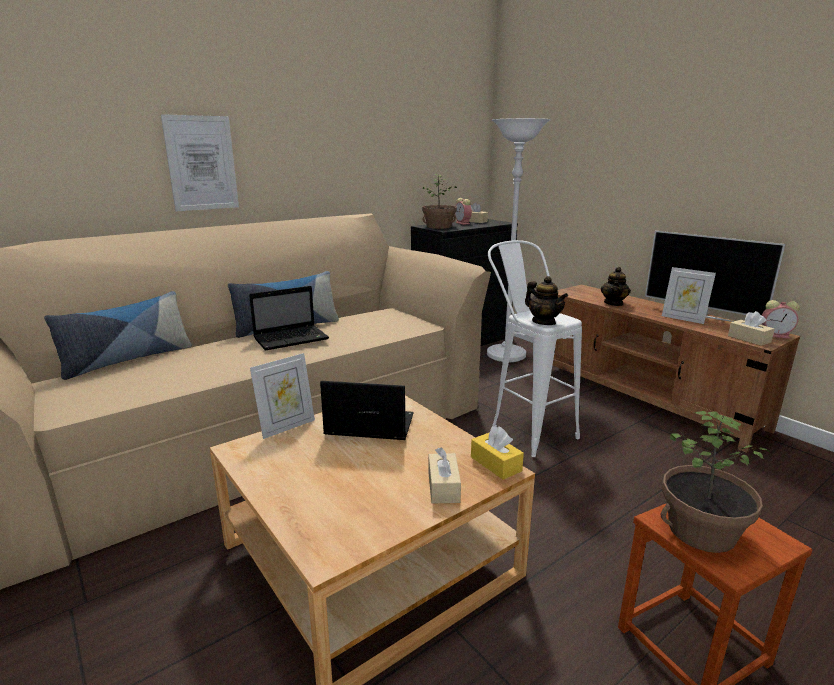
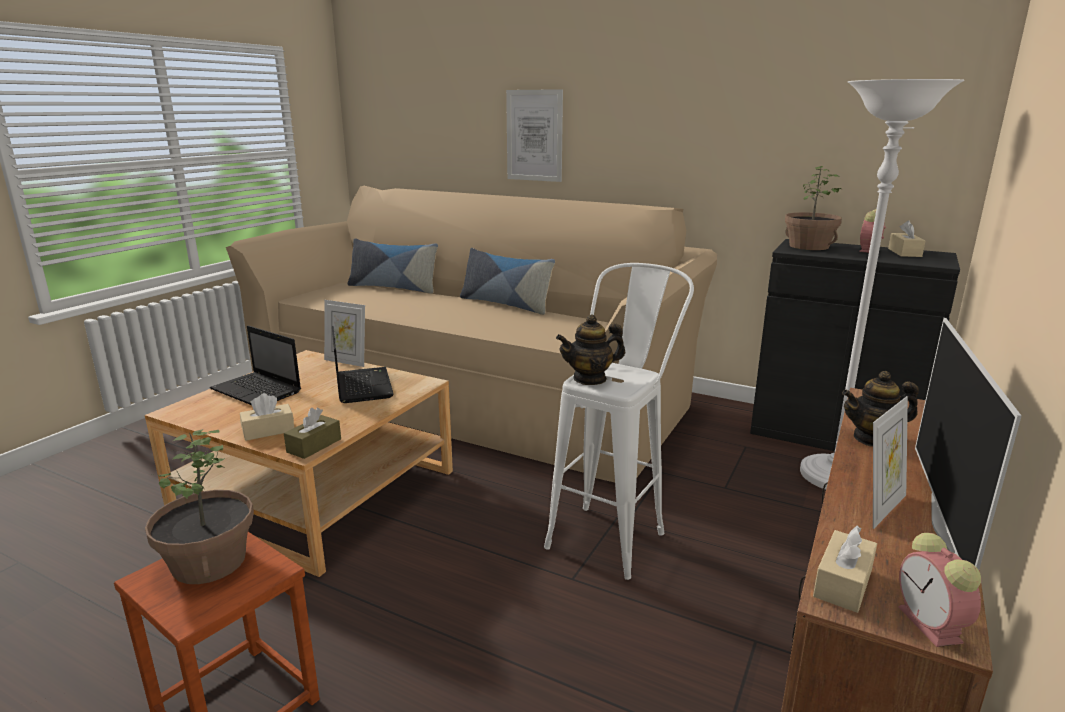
camera: 65 degrees right, 0 degrees up
laptop [249,286,329,351] -> laptop moved to [210,326,301,405]
yellow tissue box [471,426,524,480] -> brown tissue box [284,408,341,459]
teapot [525,276,568,325] -> teapot turned 45 degrees clockwise [556,314,625,385]
picture frame [662,267,716,324] -> picture frame turned 150 degrees counterclockwise [873,396,908,529]

